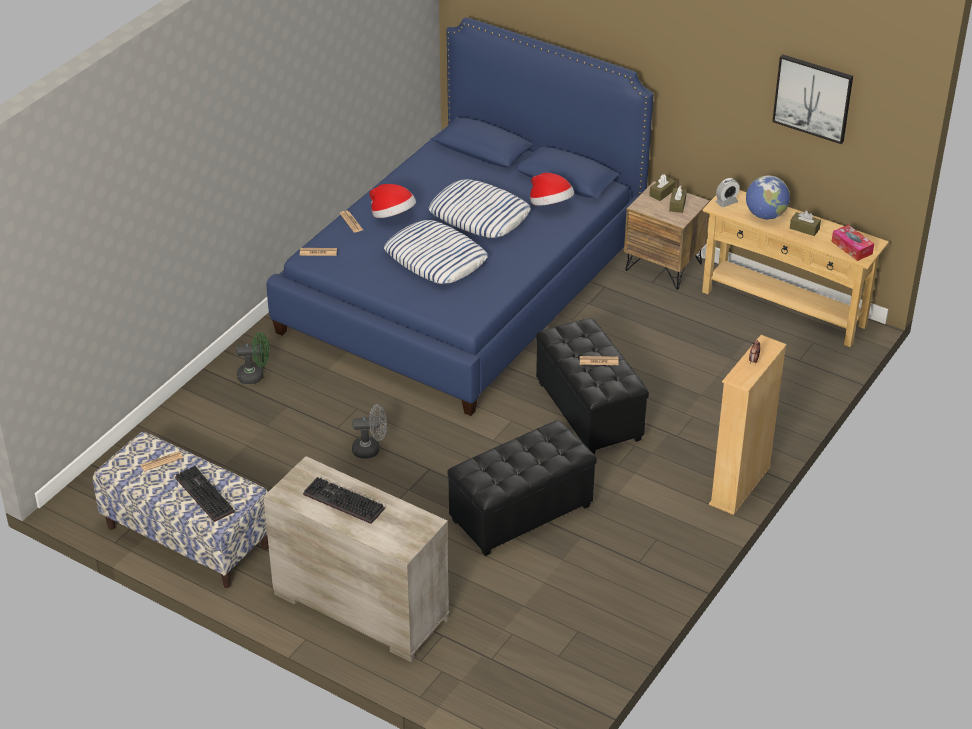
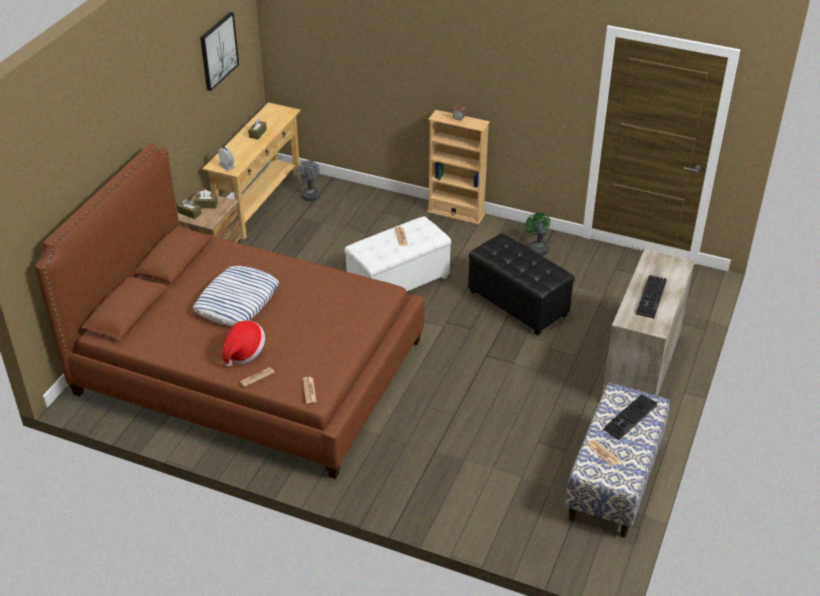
camera: 100 degrees left, 0 degrees up
green fan [236,332,269,384] -> green fan moved to [525,213,550,255]
blue bed [267,18,653,416] -> brown bed [35,143,424,479]
grey fan [352,404,387,459] -> grey fan moved to [295,160,320,201]
pillow [384,220,488,284] -> none
hat [530,173,574,206] -> none
black ottoman [536,318,649,454] -> white ottoman [345,216,451,291]
globe [746,176,790,219] -> none
tissue box [831,225,874,261] -> none

